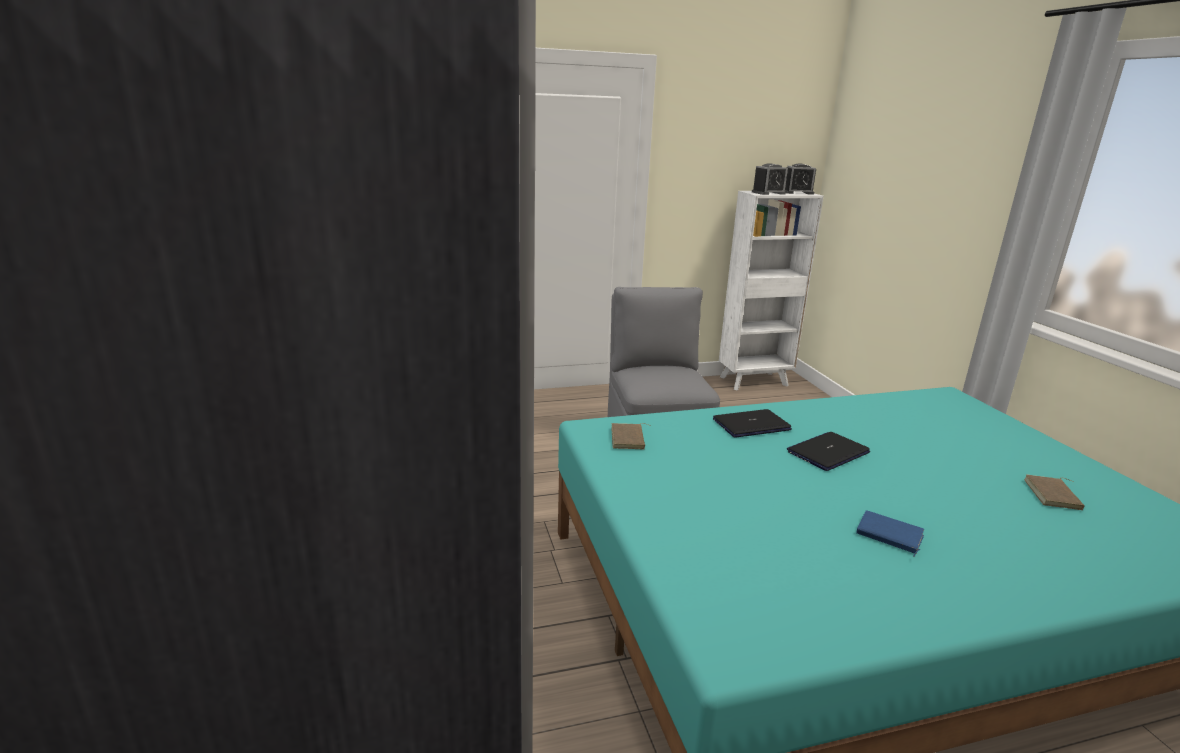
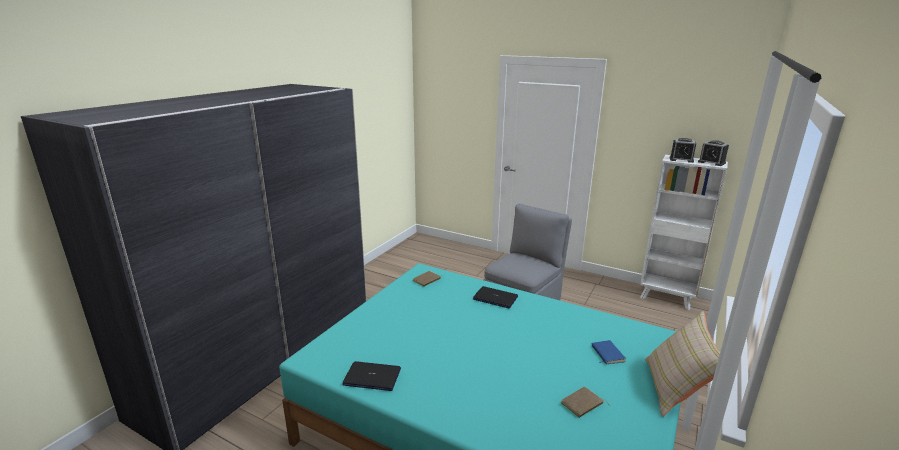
camera: 45 degrees right, 0 degrees up
laptop [787,432,870,471] -> laptop moved to [343,361,401,391]
blue book [856,510,924,556] -> blue book moved to [592,340,626,364]
none -> beige pillow [645,311,720,417]

